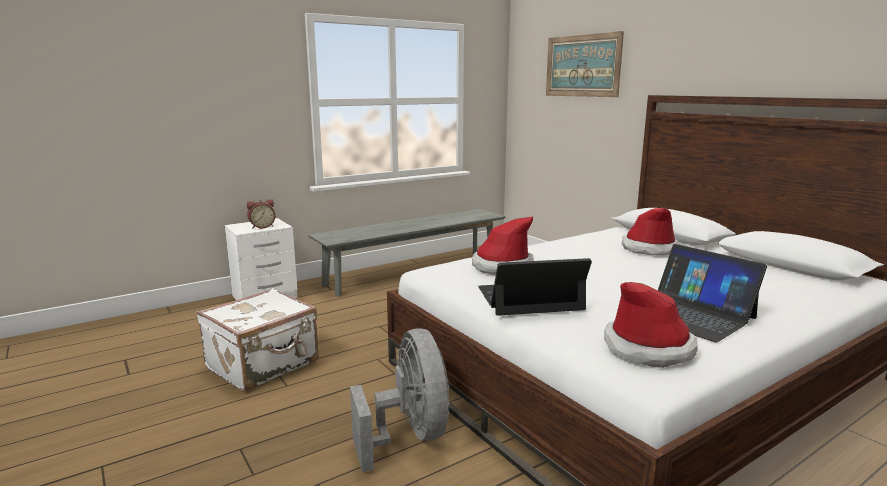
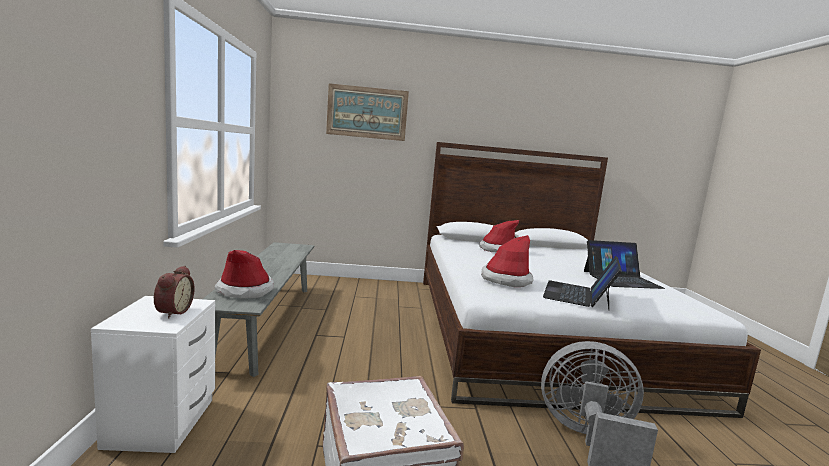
camera: 60 degrees left, 5 degrees down
hat [604,282,698,368] -> hat moved to [215,250,274,298]

